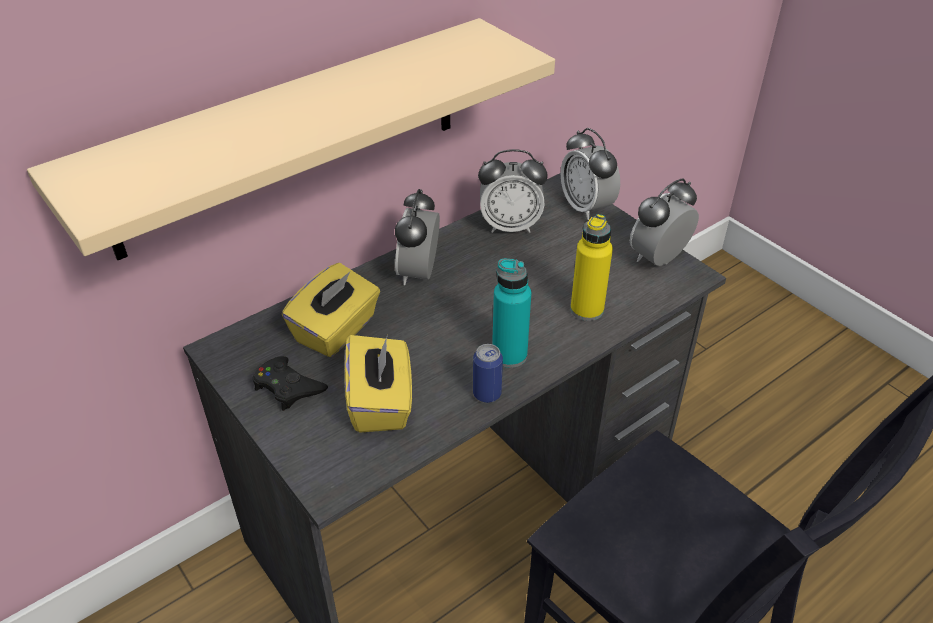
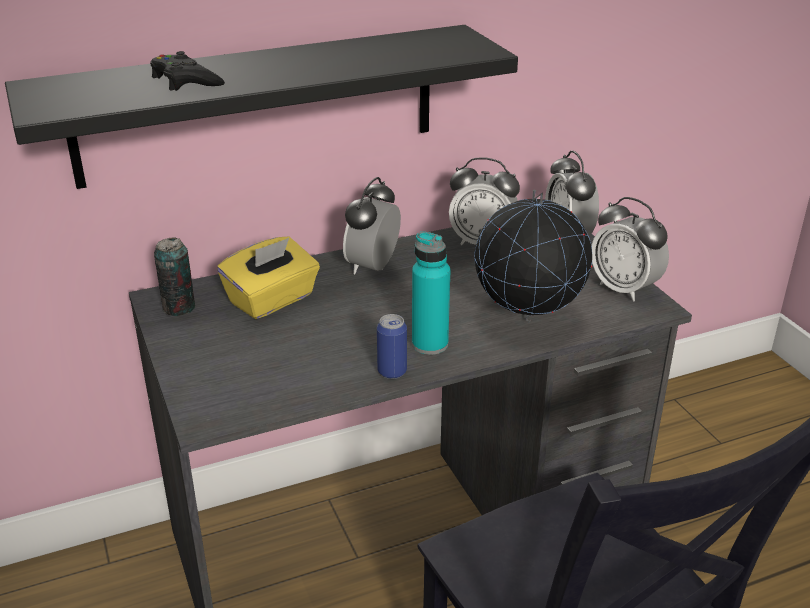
camera: 15 degrees right, 10 degrees down
beige shelf [27,18,555,260] -> black shelf [5,25,518,189]
black game controller [253,356,328,411] -> black game controller moved to [150,51,225,91]
yellow tissue box [345,335,412,433] -> none
yellow bottle [570,214,613,321] -> globe [474,190,592,322]
alarm clock [630,179,699,266] -> alarm clock turned 105 degrees counterclockwise [591,197,669,301]
none -> can [154,237,195,316]

